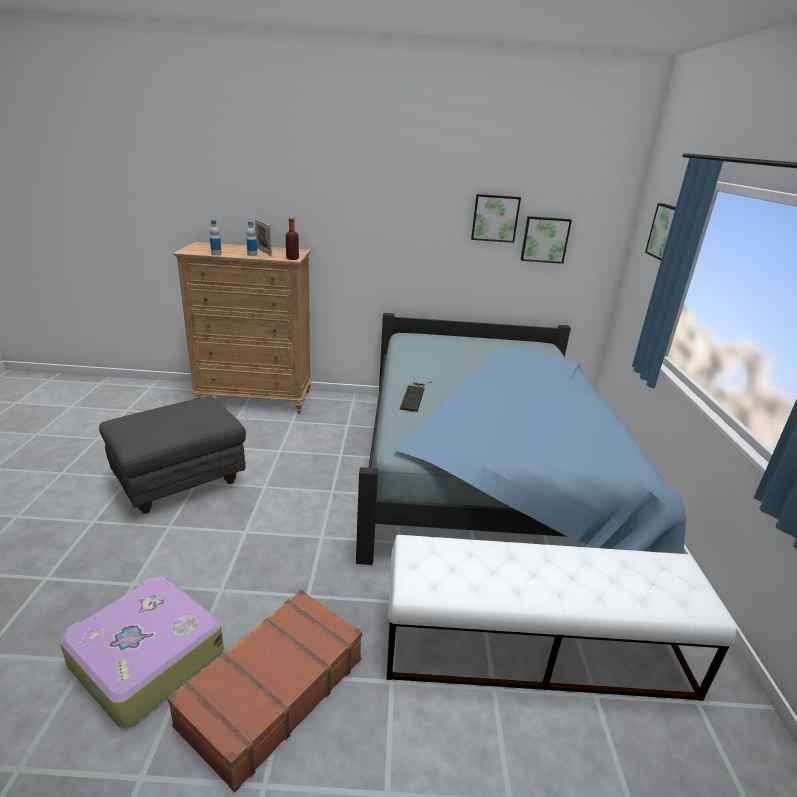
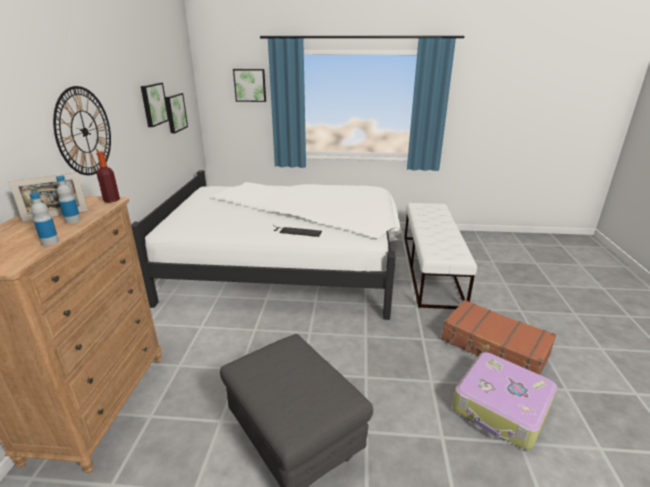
camera: 85 degrees left, 0 degrees up
blue bed [356,313,686,565] -> white bed [131,170,402,320]
none -> wall clock [53,86,111,175]

